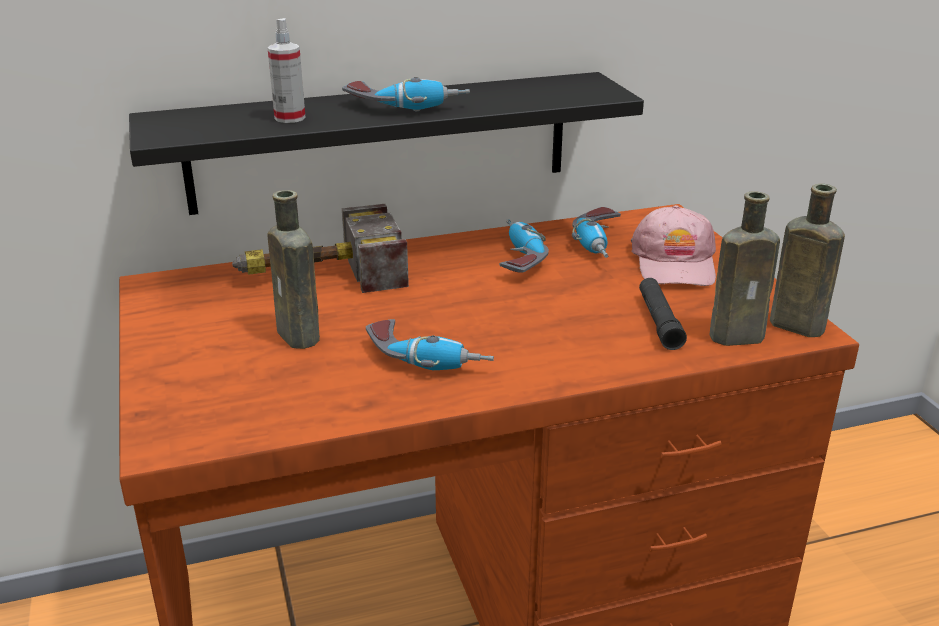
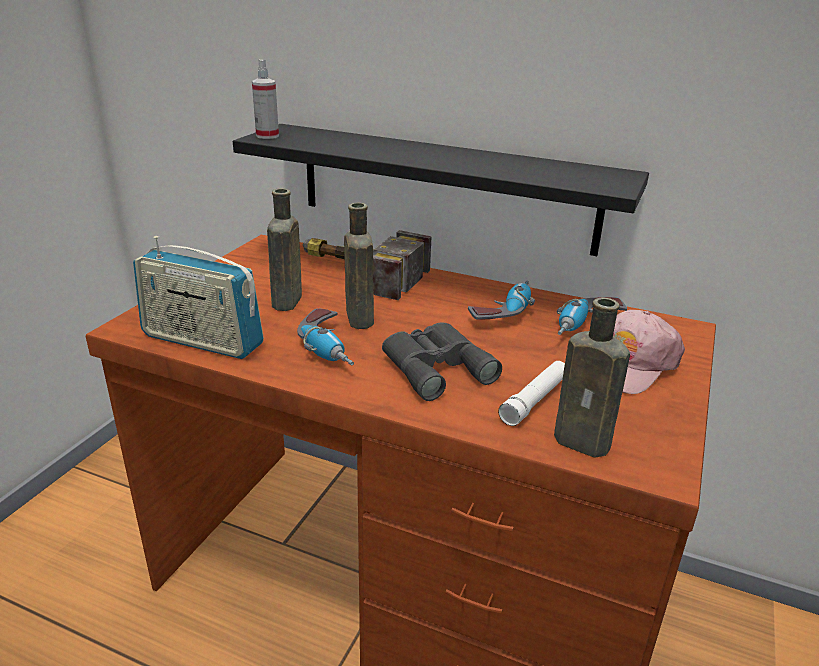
camera: 40 degrees right, 0 degrees up
spray bottle [267,18,306,123] -> spray bottle moved to [252,60,279,139]
power drill [342,77,470,111] -> none
black flashlight [639,278,687,350] -> white flashlight [498,361,565,426]
brown bottle [770,184,845,337] -> brown bottle moved to [344,203,374,329]
none -> radio [133,236,264,359]
none -> grey binoculars [382,323,502,401]

